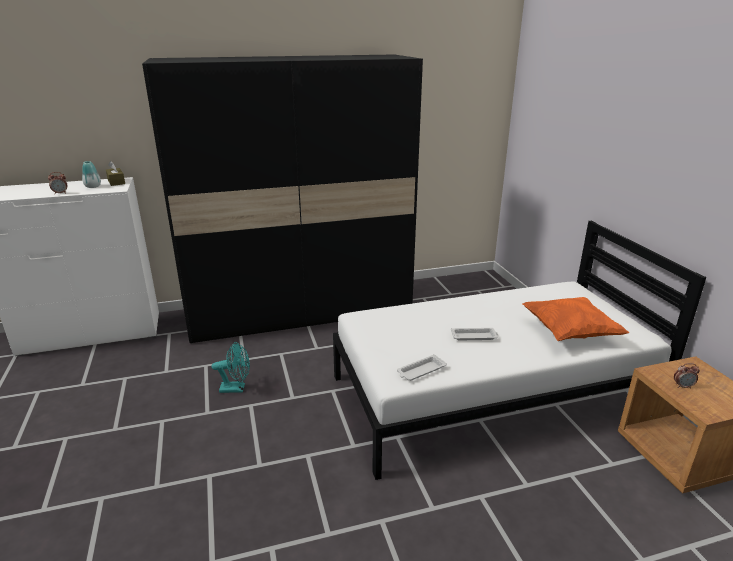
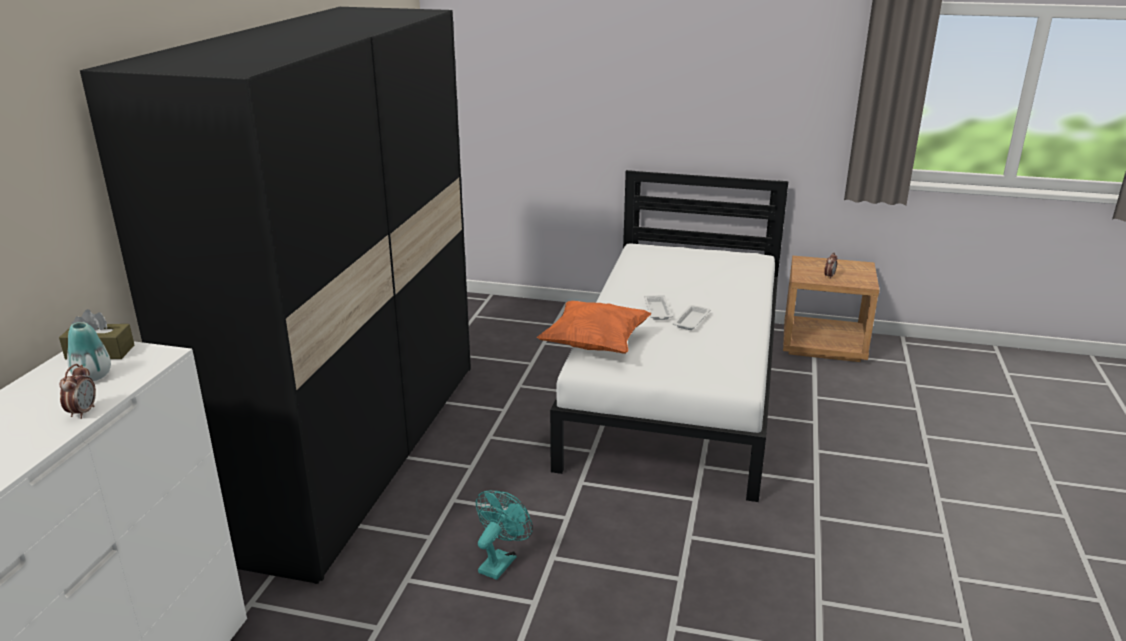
camera: 60 degrees left, 0 degrees up
white tray [397,354,447,381] -> white tray moved to [644,295,672,320]
orange pillow [522,297,629,341] -> orange pillow moved to [537,301,652,354]

